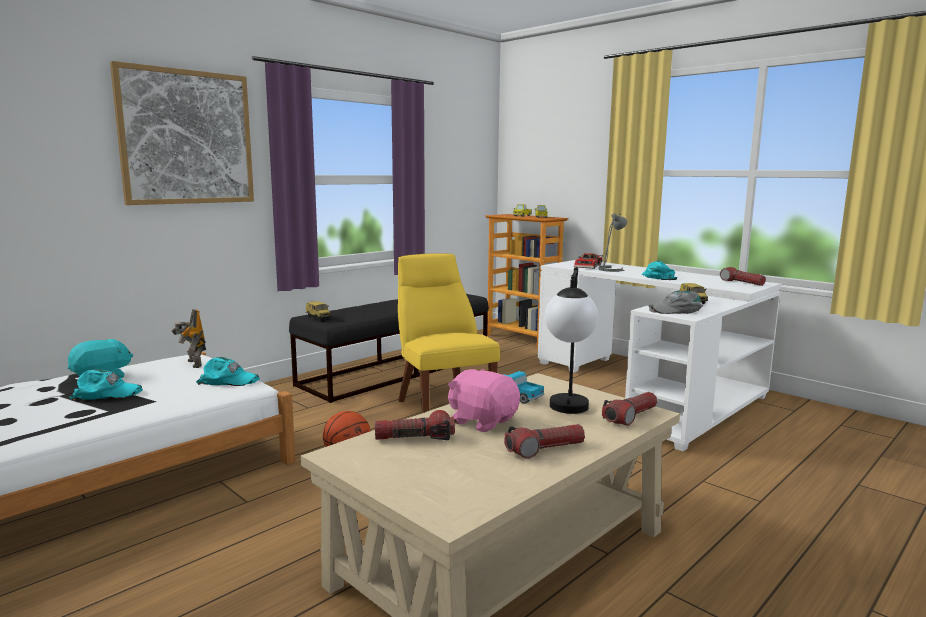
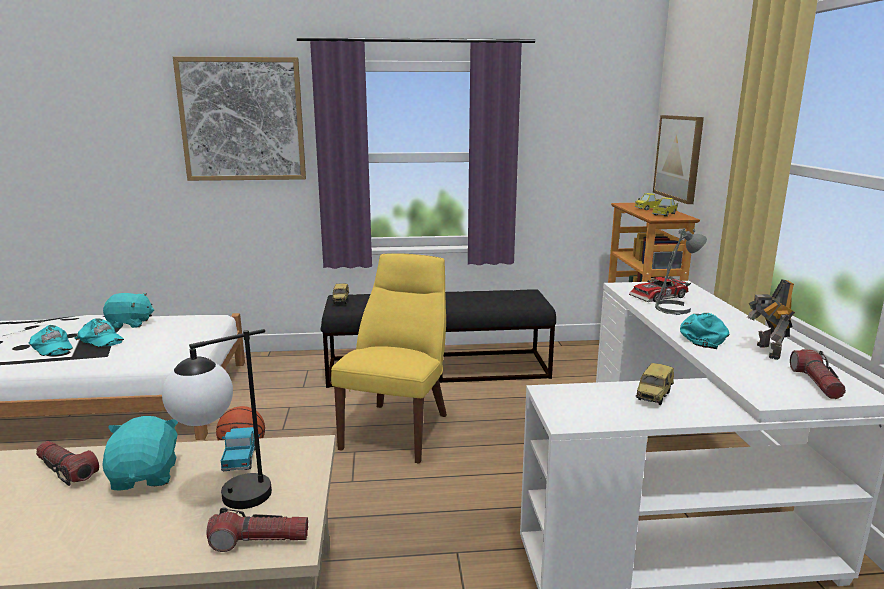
camera: 40 degrees right, 5 degrees up
toy robot [171,309,206,368] -> toy robot moved to [747,279,795,360]
turquoise cap [196,357,260,386] -> turquoise cap moved to [29,325,73,356]
pink plush toy [448,369,520,432] -> turquoise plush toy [102,416,178,491]
flashlight [504,424,585,459] -> none
grey cap [648,290,703,314] -> none
none -> picture [653,115,704,204]

